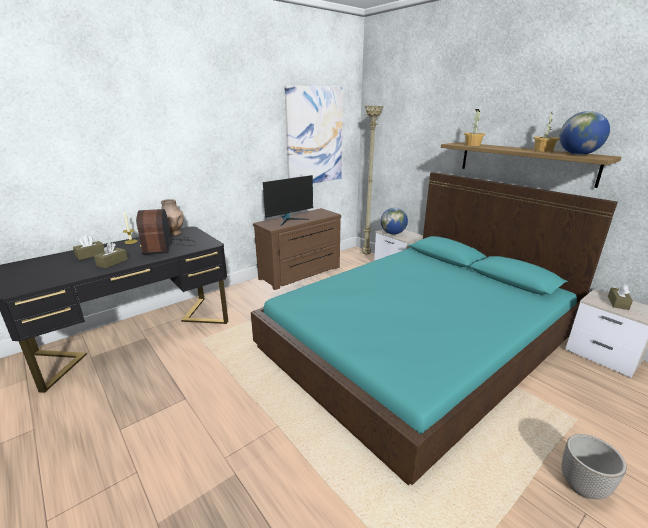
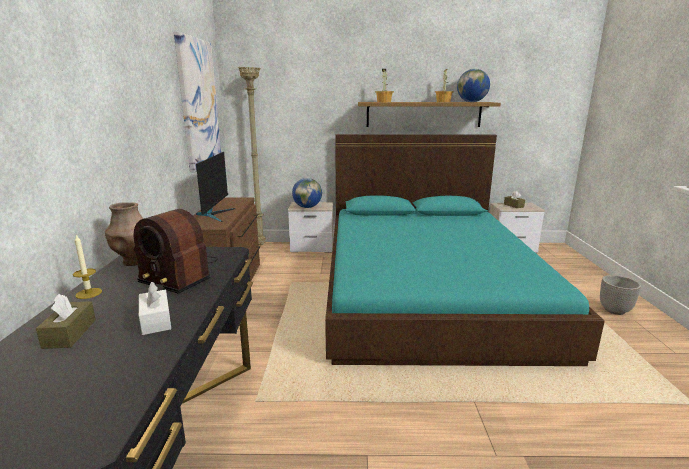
camera: 50 degrees left, 5 degrees down
brown tissue box [94,243,128,268] -> white tissue box [139,282,171,335]

